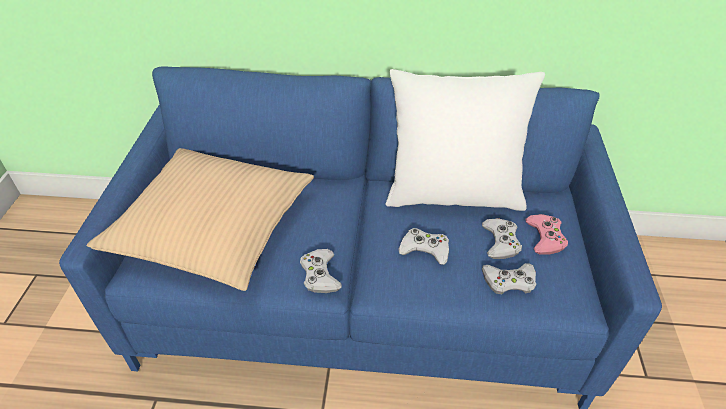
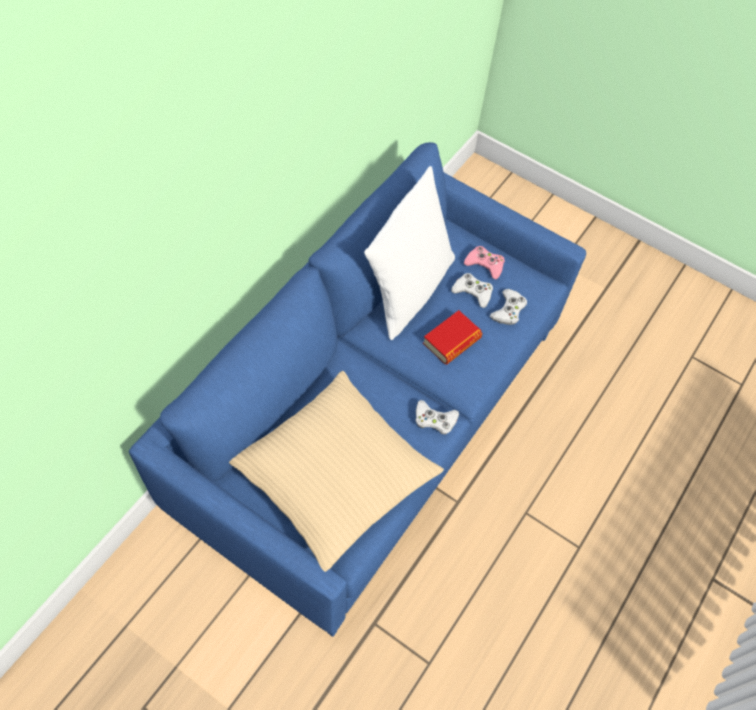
camera: 65 degrees left, 15 degrees up
white game controller [398,228,449,265] -> book [423,310,482,365]

